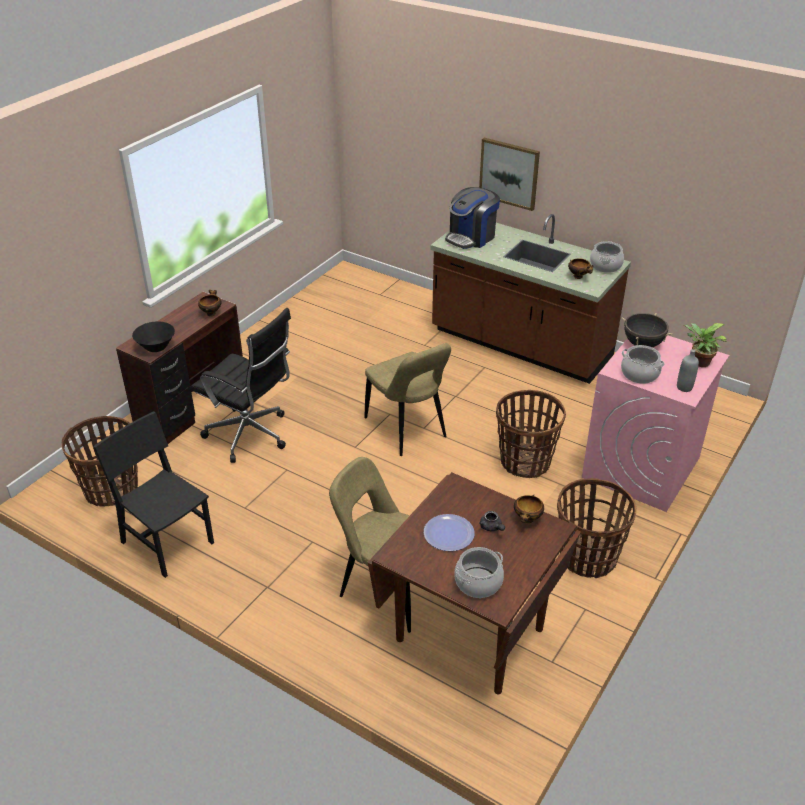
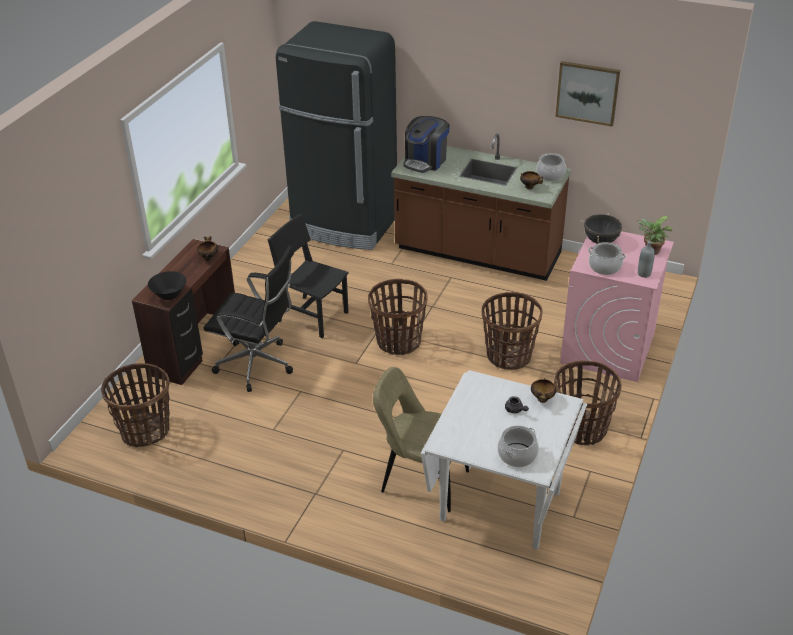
camera: 10 degrees left, 0 degrees up
black chair [93,411,214,578] -> black chair moved to [268,214,349,338]
beige chair [365,343,451,456] -> basket [368,279,428,355]
brown dining table [368,472,581,694] -> white dining table [421,370,587,550]
plate [424,514,475,551] -> none
picture [479,138,540,211] -> picture moved to [555,61,620,127]
none -> black fridge [276,21,397,250]

